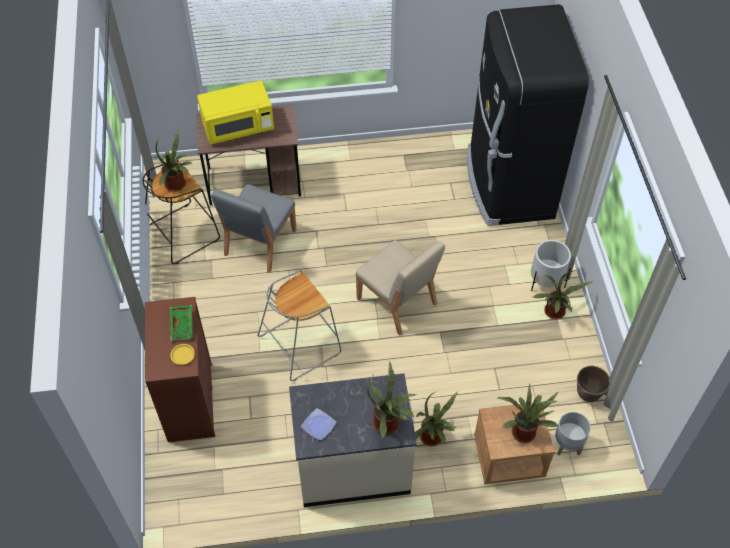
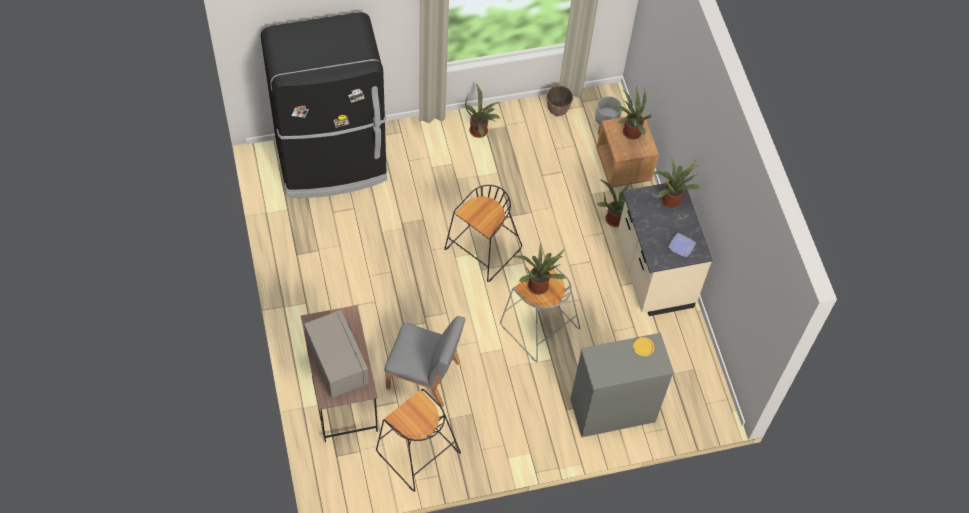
camera: 100 degrees left, 5 degrees up
brown dresser [145,297,215,442] -> grey dresser [570,333,674,437]
potted plant [154,129,193,192] -> potted plant moved to [513,243,566,295]
green tray [170,305,193,341] -> none
yellow microwave [197,81,274,144] -> grey microwave [304,310,369,399]
beige chair [355,240,445,336] -> black stool [444,185,522,282]
white planter [531,240,571,291] -> none

